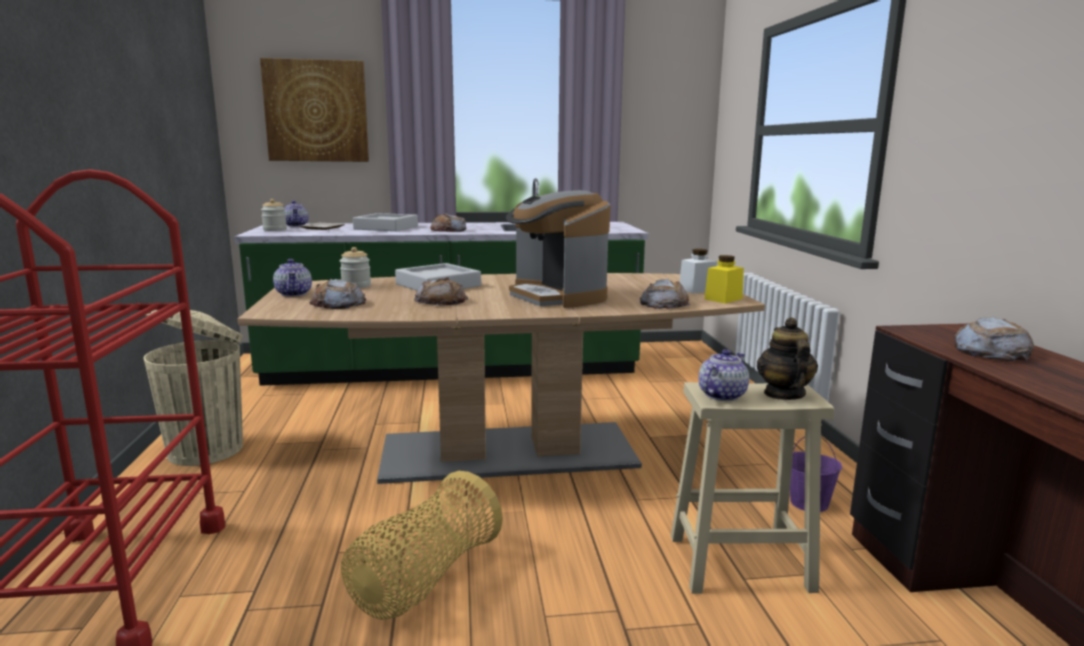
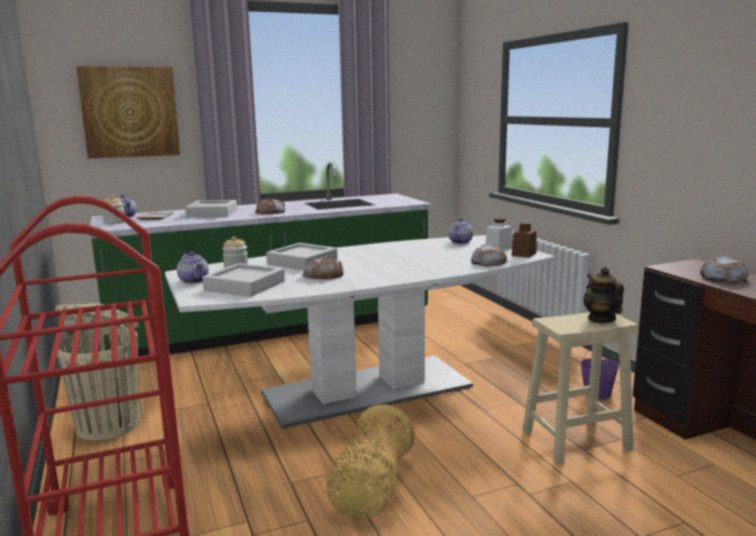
camera: 15 degrees left, 0 degrees up
brown dining table [238,273,765,484] -> white dining table [165,235,555,429]
bread [310,279,366,309] -> grey tray [202,263,285,297]
coffee machine [506,190,611,308] -> none
teapot [699,349,749,401] -> teapot moved to [448,218,473,244]
yellow jar [704,255,744,303] -> brown jar [511,222,537,258]

